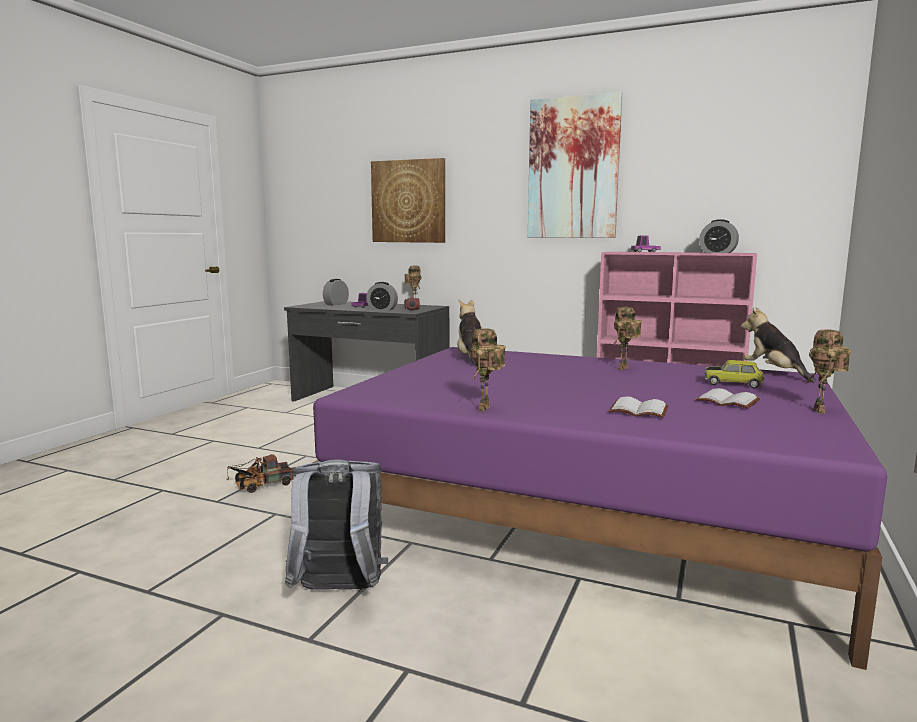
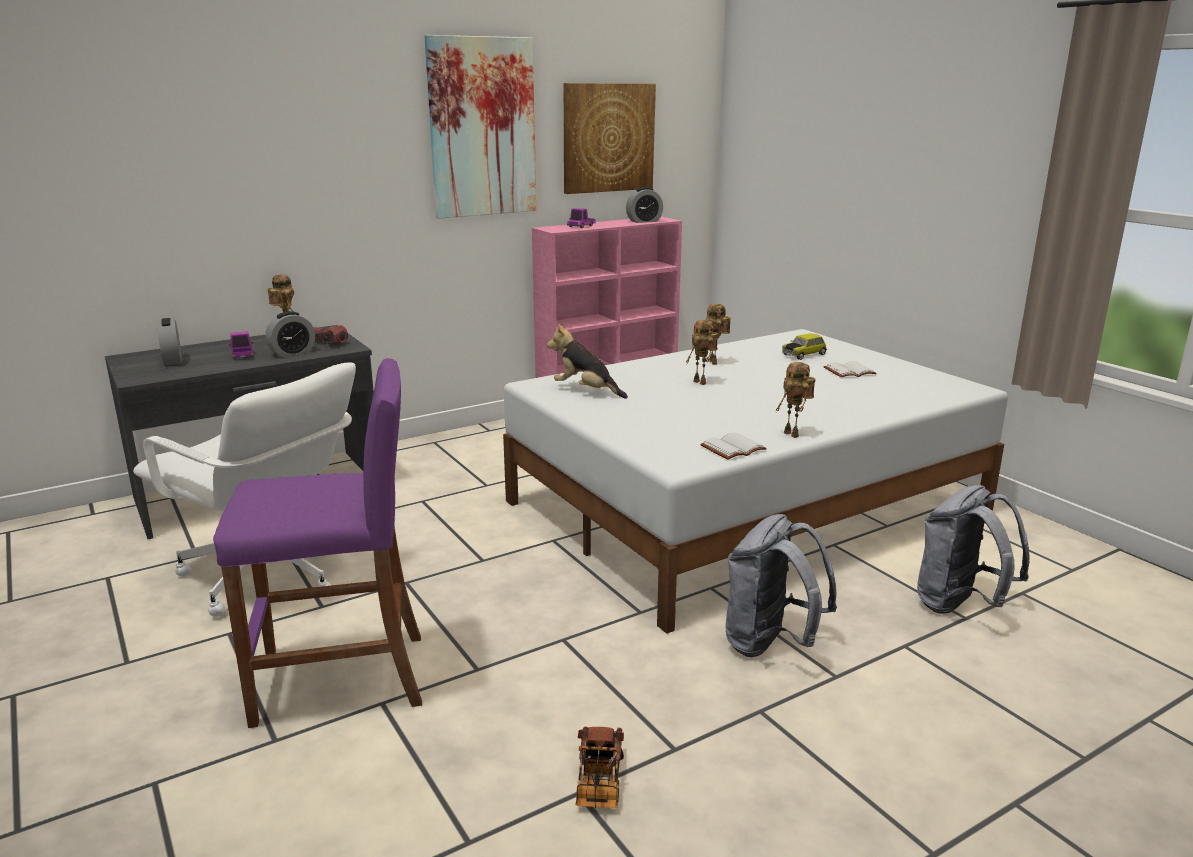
camera: 55 degrees left, 10 degrees up
toy truck [226,454,294,493] -> toy truck moved to [576,727,624,808]
purple bed [313,347,887,670] -> white bed [503,329,1008,634]
picture [371,158,445,243] -> picture moved to [564,83,656,194]
white book [609,397,669,418] -> white book moved to [700,433,767,460]
plush toy [741,307,816,382] -> none
toy robot [805,329,851,414] -> toy robot moved to [686,320,718,385]
none -> white office chair [133,362,356,617]
none -> purple stool [213,358,422,728]
none -> grey backpack [917,485,1029,614]

